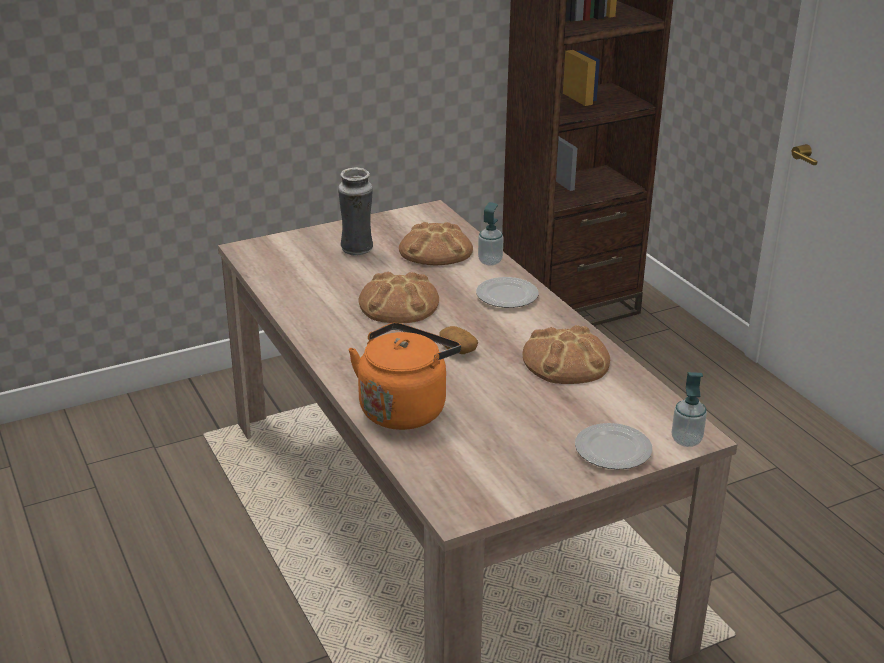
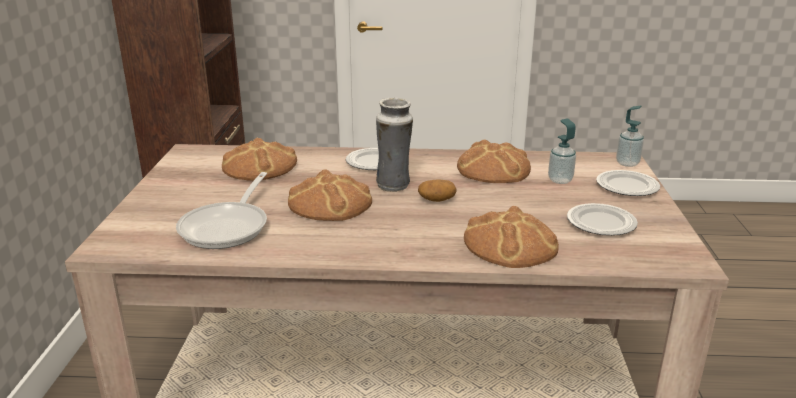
camera: 60 degrees left, 5 degrees down
vase [338,167,373,256] -> vase moved to [376,97,413,192]
orange kettle [348,323,461,430] -> bread [464,206,559,268]
soap dispenser [478,202,504,266] -> soap dispenser moved to [548,118,576,184]
none -> frying pan [176,172,267,249]
none -> plate [567,203,638,236]

